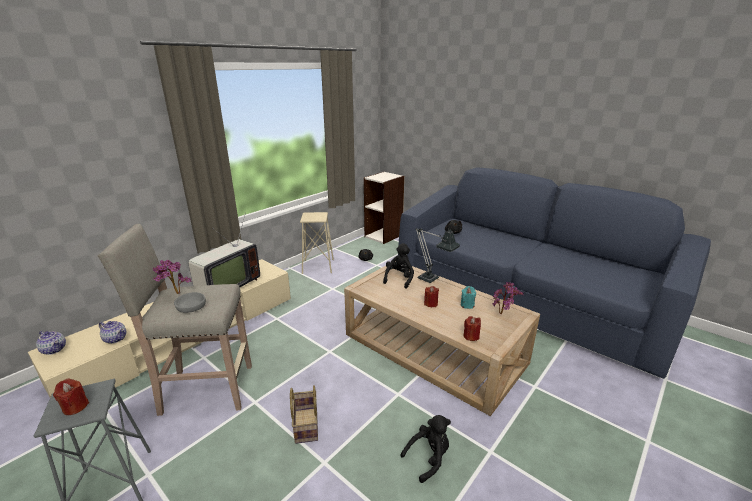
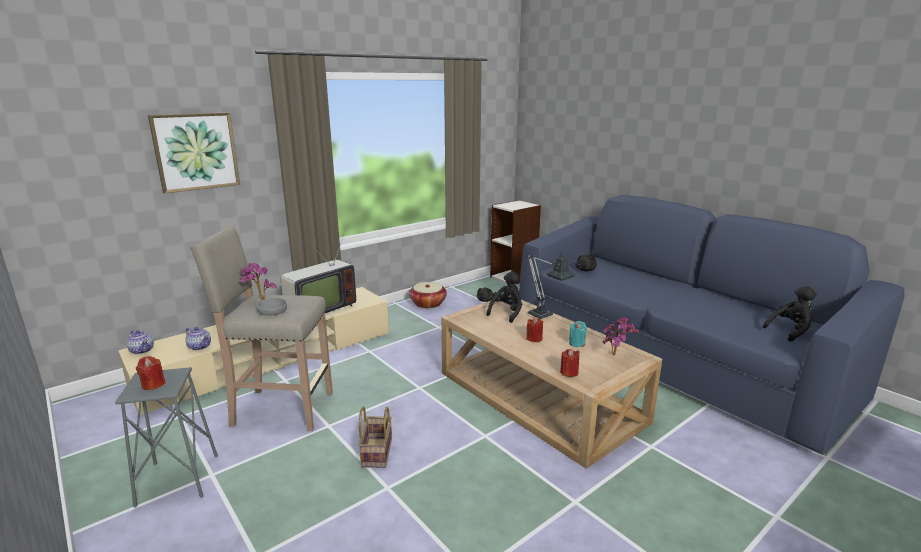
camera: 10 degrees right, 5 degrees down
beige stool [300,212,334,274] -> basket [409,282,447,308]
black plush toy [401,415,451,483] -> black plush toy moved to [763,286,817,342]
none -> picture [148,112,240,194]

